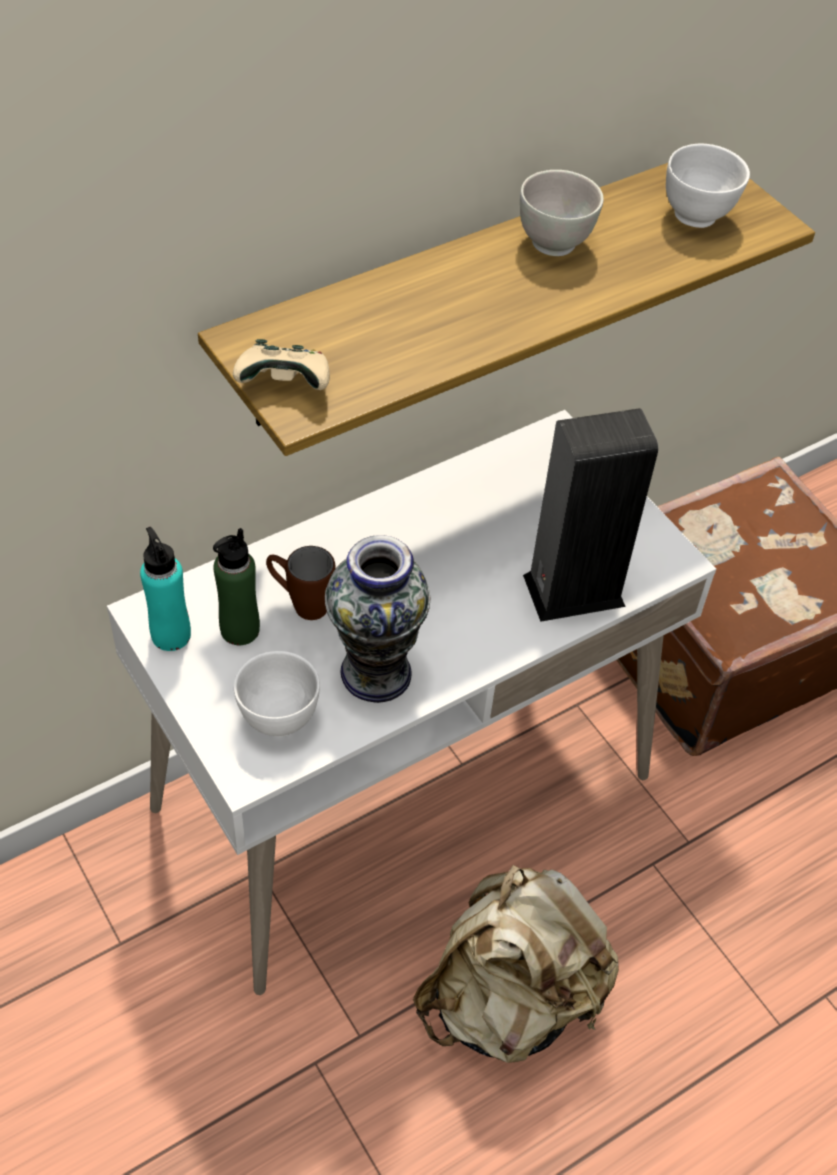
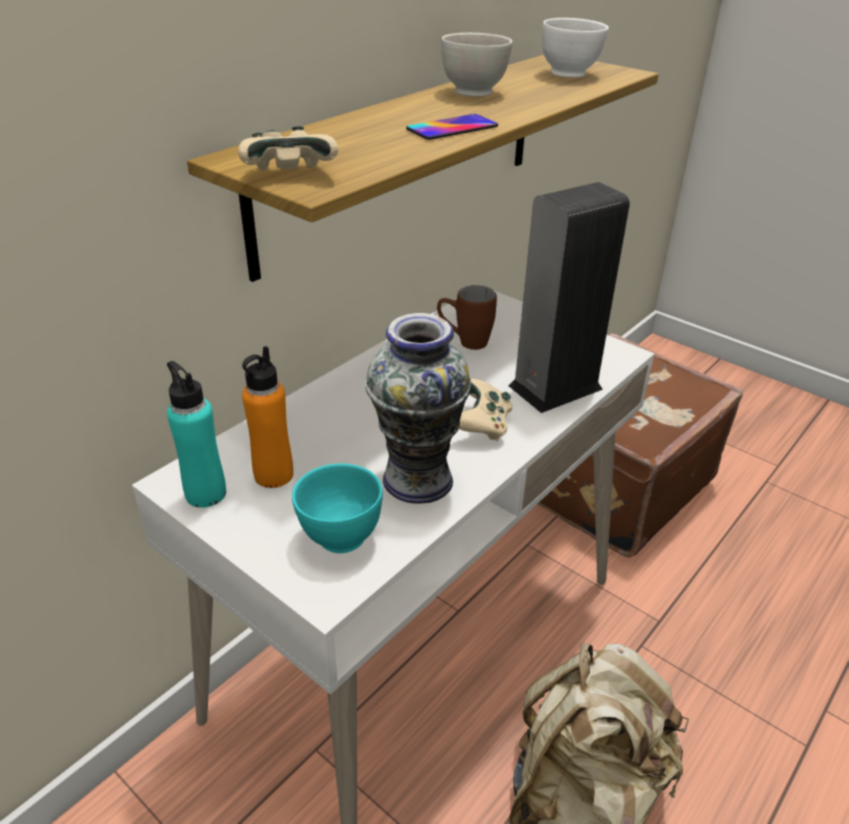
camera: 15 degrees left, 15 degrees down
green bottle [213,528,260,645] -> orange bottle [242,346,293,488]
white bowl [234,651,320,737] -> turquoise bowl [292,463,383,553]
brown mug [266,546,336,620] -> brown mug moved to [437,285,497,350]
none -> phone [406,114,498,140]
none -> beige game controller [459,379,512,441]

